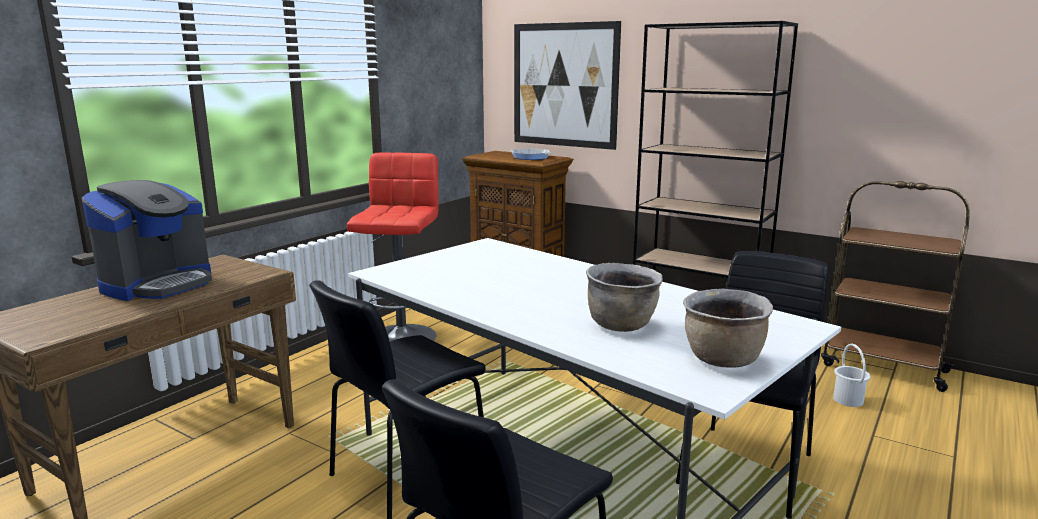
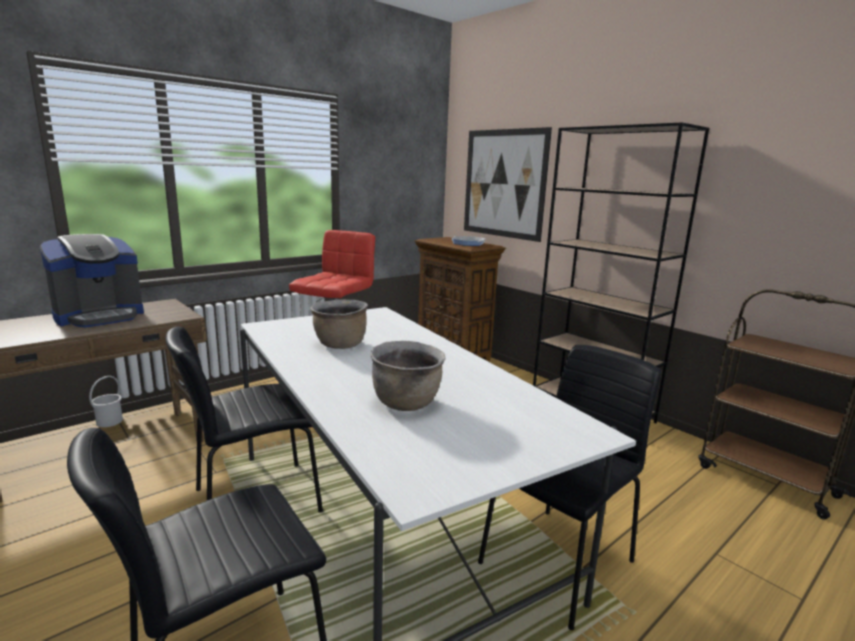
camera: 15 degrees right, 0 degrees up
brown cooking pot [683,289,773,368] -> brown cooking pot moved to [310,300,368,349]
white bucket [833,344,871,407] -> white bucket moved to [89,376,123,427]

